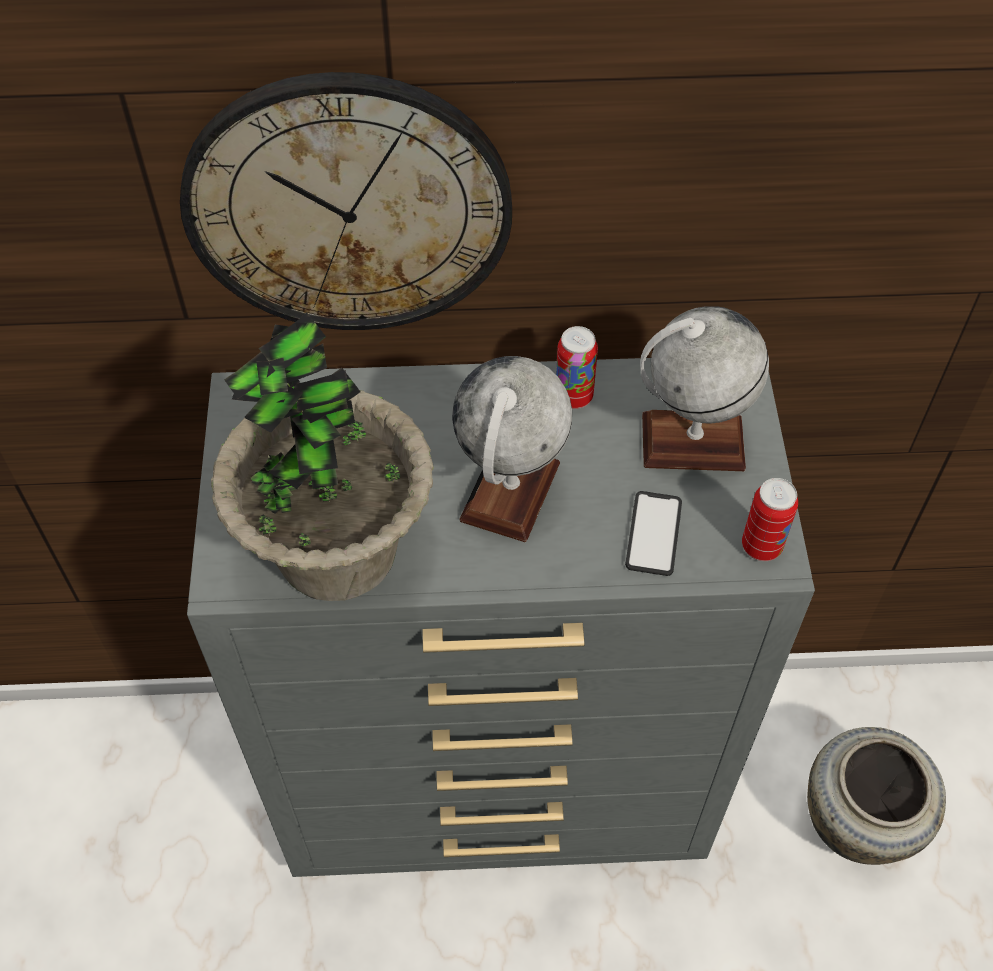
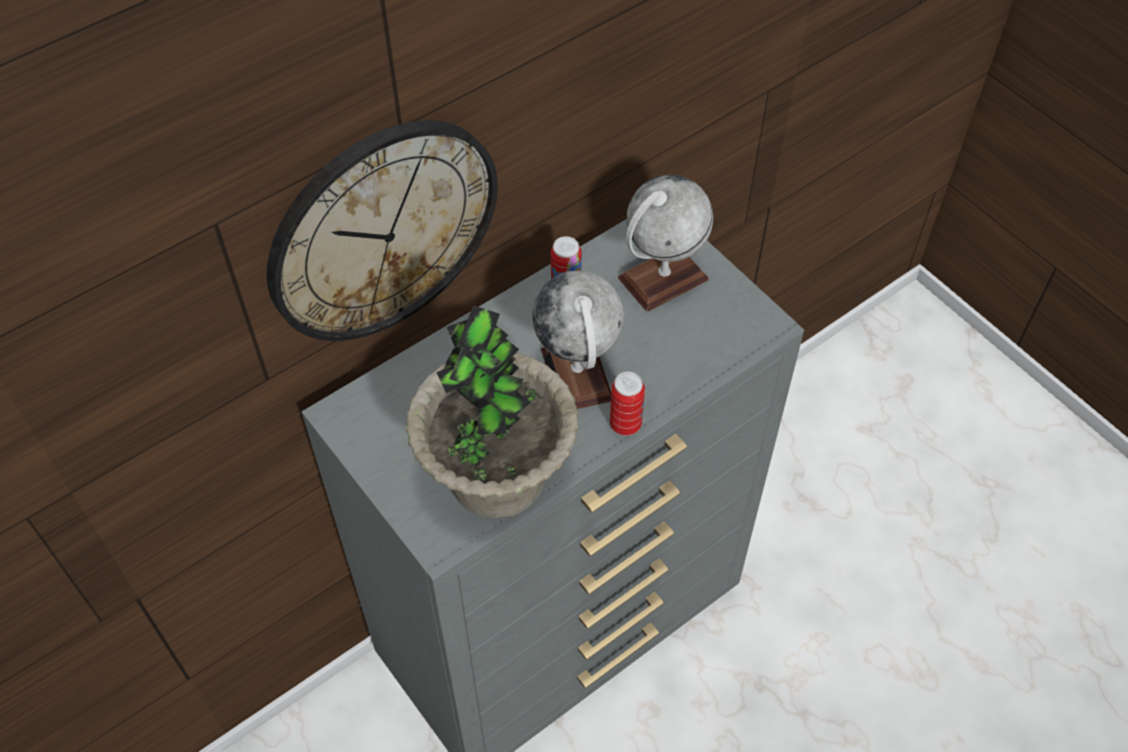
camera: 35 degrees left, 0 degrees up
phone [625,491,682,576] -> none
can [742,478,798,561] -> can moved to [610,372,645,436]
beige vase [807,727,946,865] -> none

